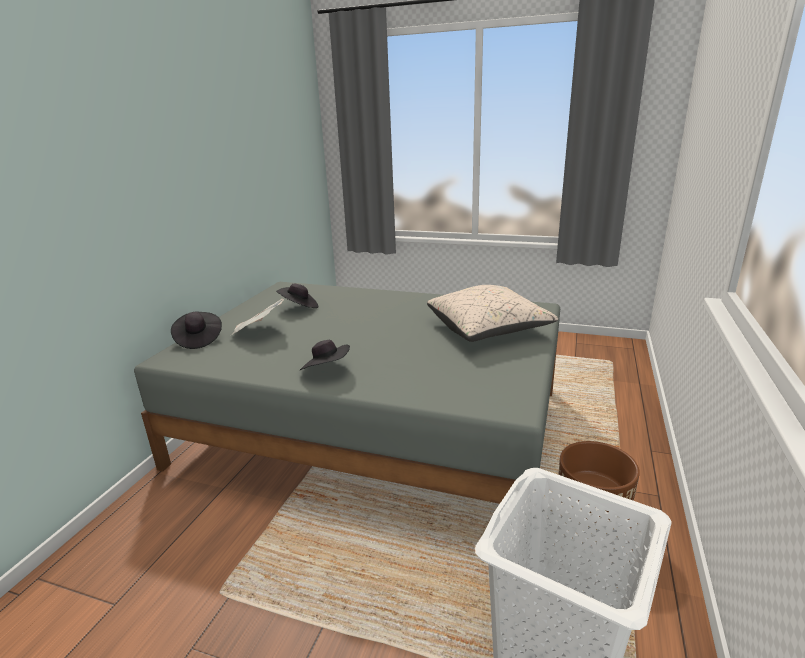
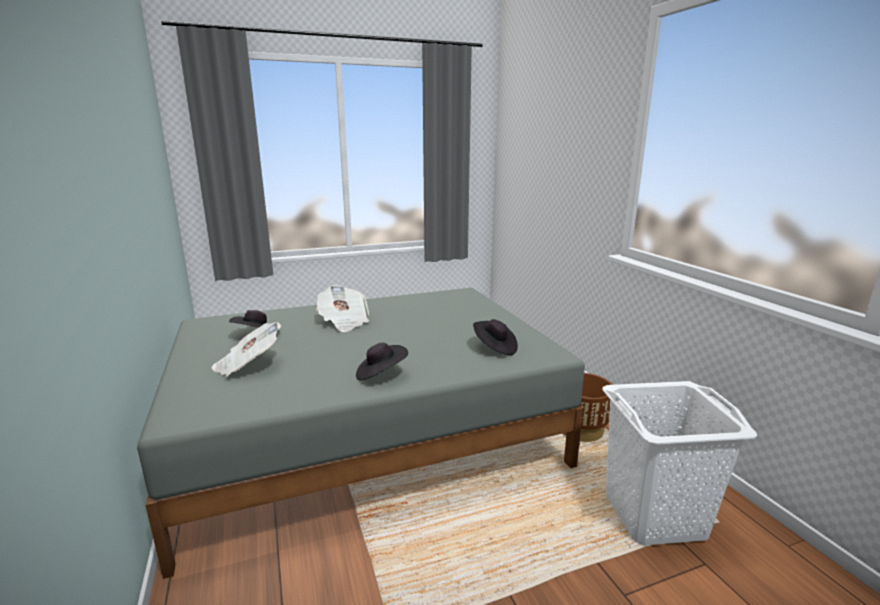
camera: 40 degrees left, 5 degrees down
black hat [171,312,222,349] -> black hat moved to [473,319,518,355]
beige pillow [427,285,558,342] -> none
none -> newspaper [316,285,369,332]

